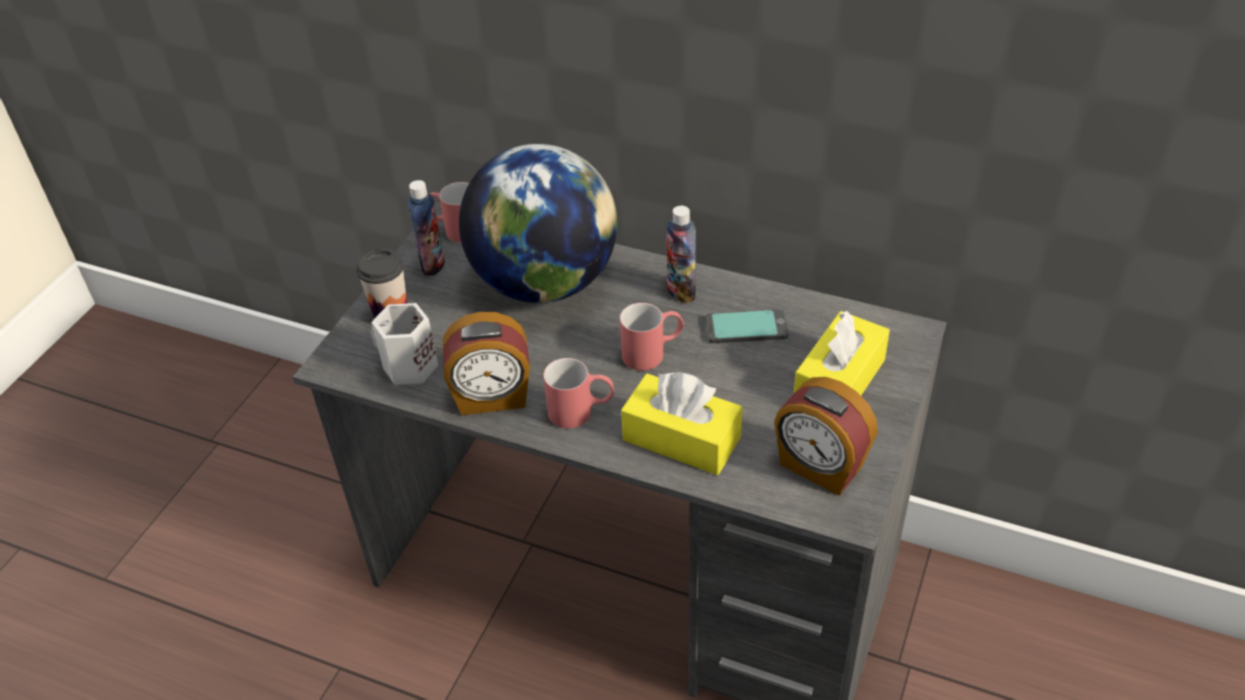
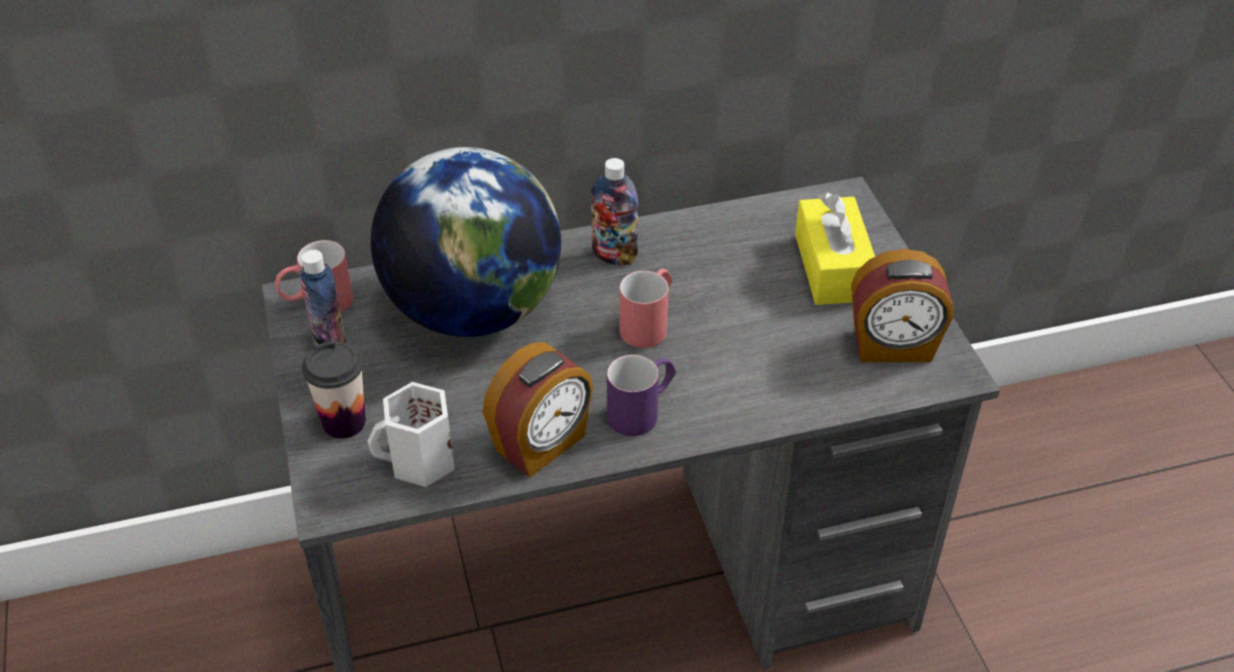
camera: 40 degrees left, 0 degrees up
red mug [543,358,614,428] -> purple mug [607,355,676,436]
yellow tissue box [621,372,742,475] -> none
phone [706,309,789,343] -> none

